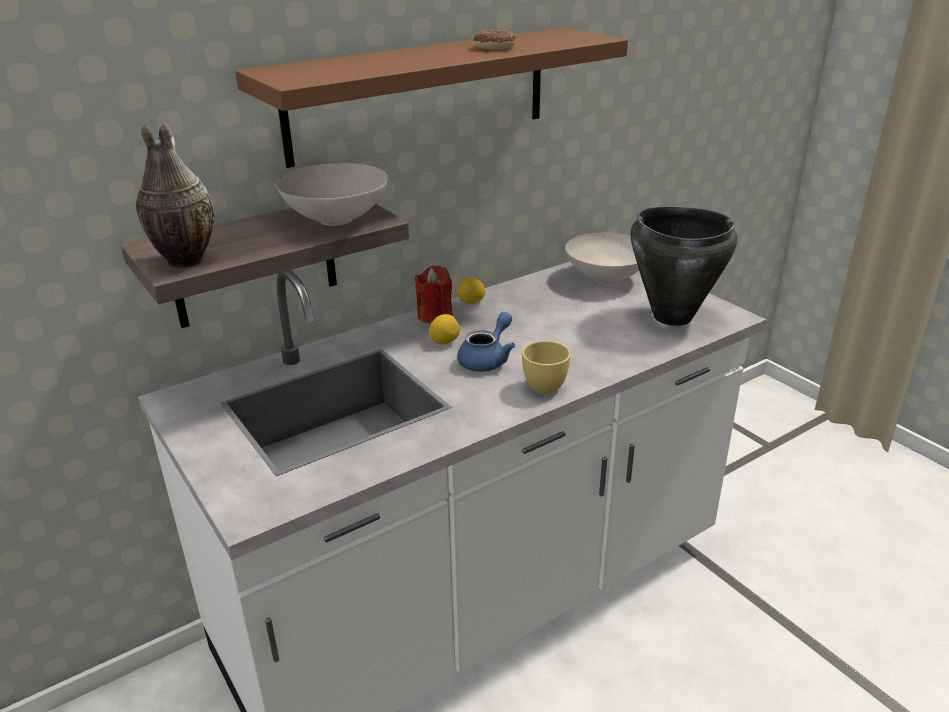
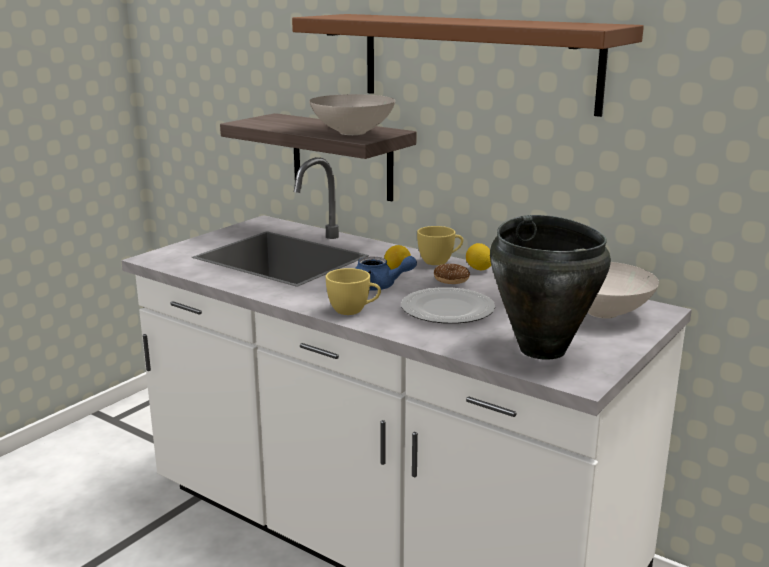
camera: 70 degrees right, 10 degrees down
vase [136,123,214,268] -> none
red candle [415,265,452,323] -> yellow cup [417,226,463,265]
donut [474,30,516,50] -> donut moved to [434,264,470,284]
none -> plate [401,287,495,324]

